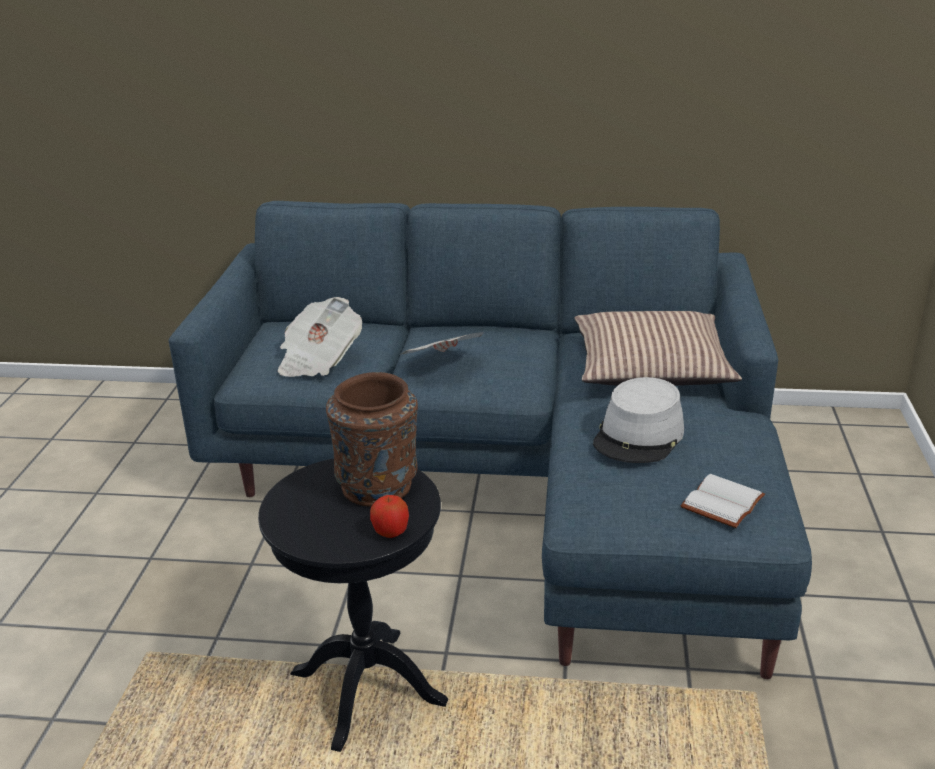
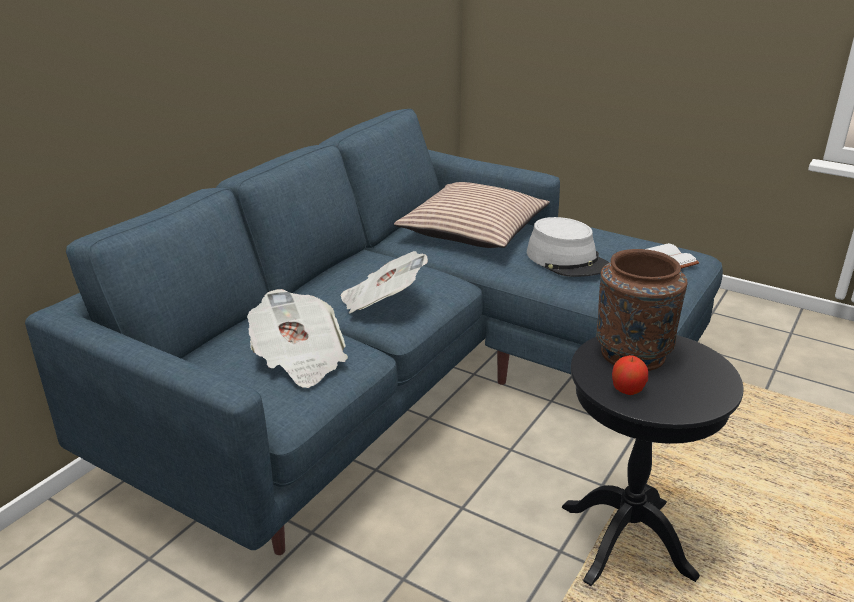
camera: 65 degrees left, 0 degrees up
apple [370,495,409,538] -> apple moved to [612,355,648,395]

